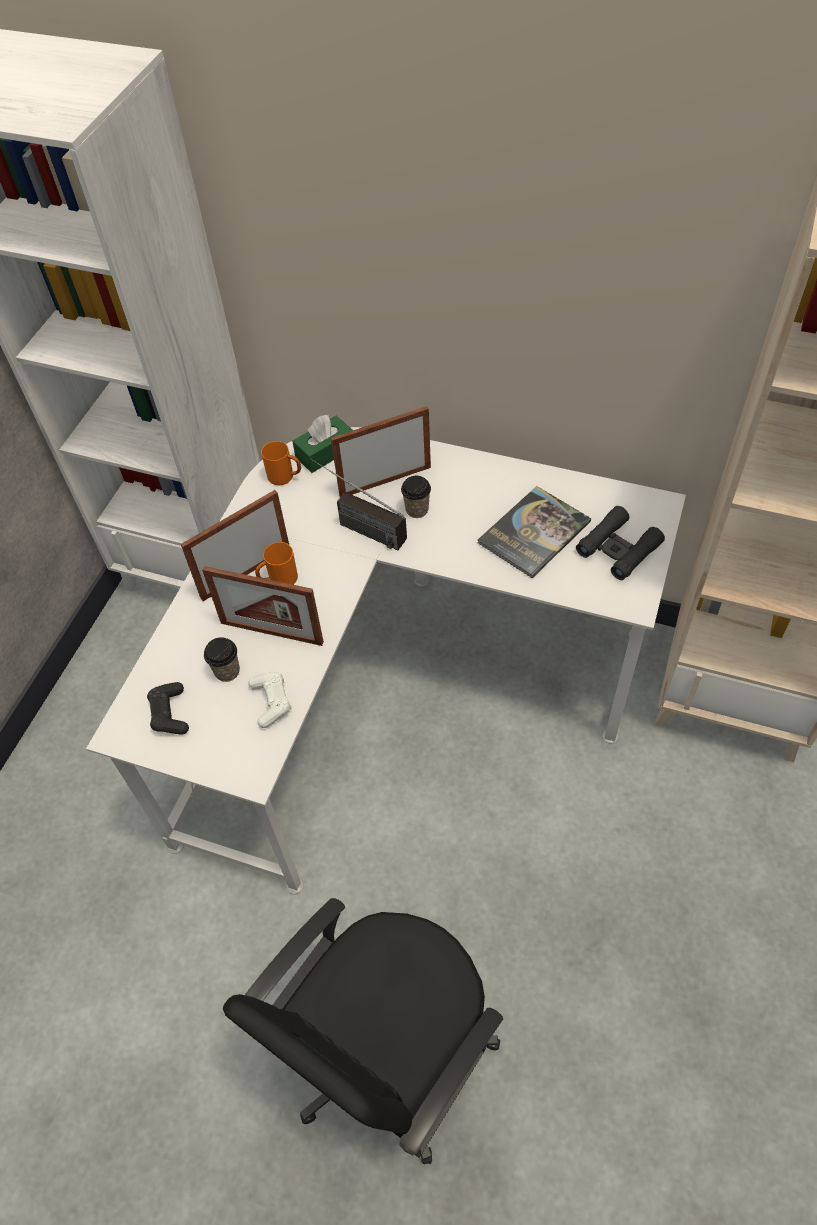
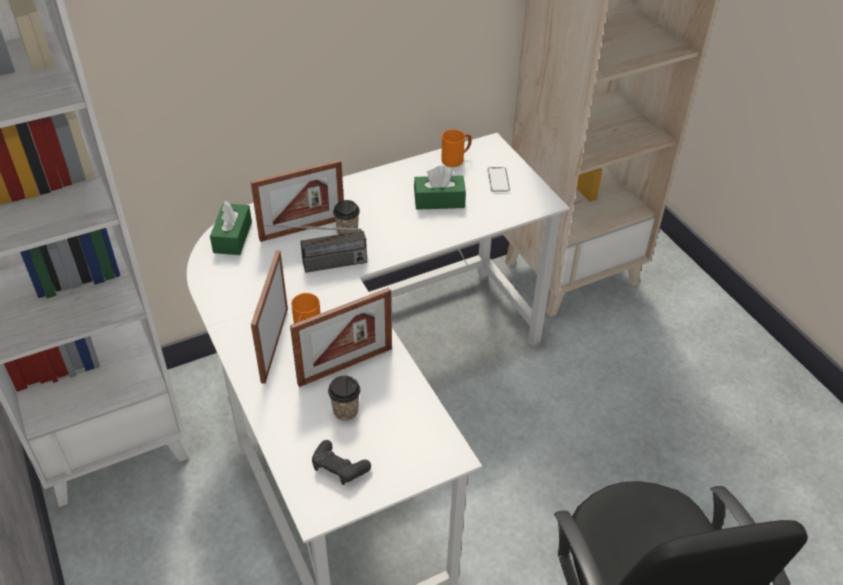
camera: 50 degrees left, 10 degrees down
white game controller [248,672,291,728] -> none
orange mug [261,441,301,485] -> orange mug moved to [441,129,471,167]
picture frame [331,406,431,497] -> picture frame turned 135 degrees counterclockwise [251,159,344,242]
book [478,486,591,578] -> green tissue box [414,166,466,210]
black binoculars [576,506,665,580] -> phone [487,167,510,192]

